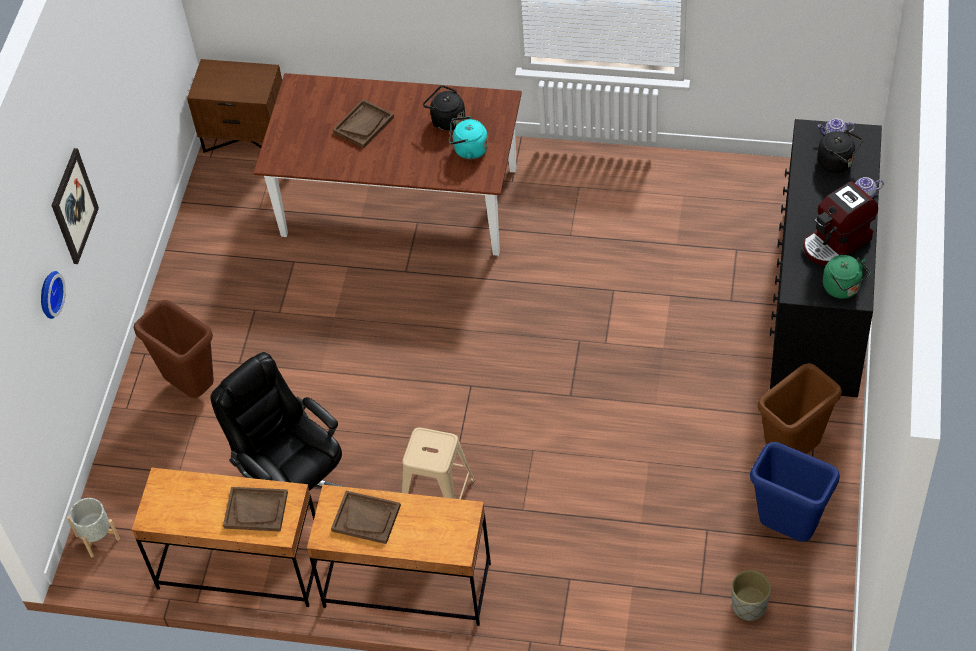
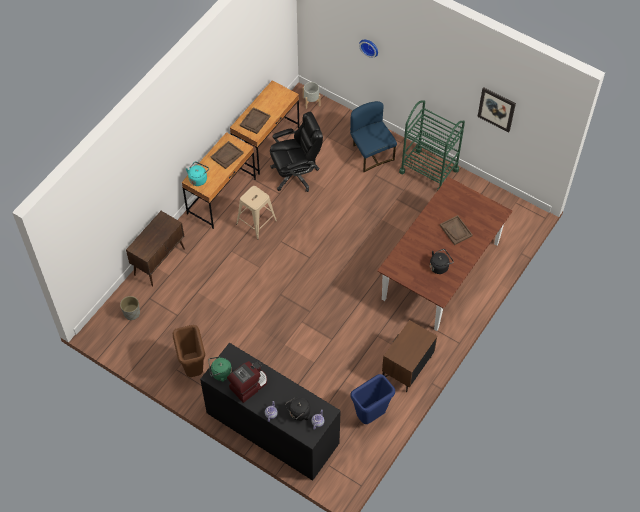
camera: 110 degrees right, 5 degrees up
picture [51,148,99,264] -> picture moved to [477,87,516,132]
brown trash can [133,300,214,398] -> blue chair [350,101,397,172]
brown nightstand [187,59,282,153] -> brown nightstand moved to [382,320,437,392]
turquoise kettle [449,116,488,159] -> turquoise kettle moved to [186,162,209,186]
blue trash can [750,442,840,542] -> blue trash can moved to [351,374,395,424]
coffee machine [803,181,878,265] -> coffee machine turned 60 degrees clockwise [227,361,267,403]
none -> brown cabinet [126,211,185,287]
none -> green cart [399,100,465,191]

